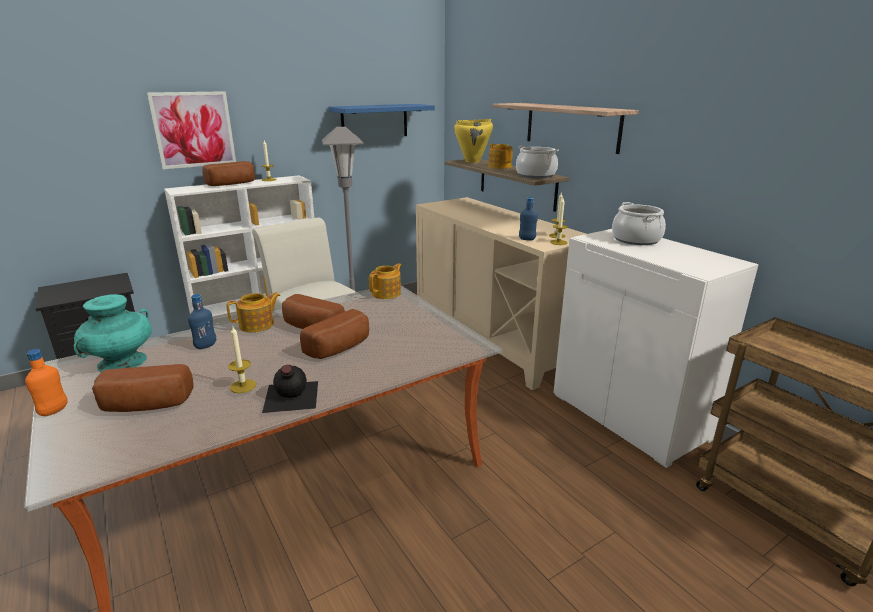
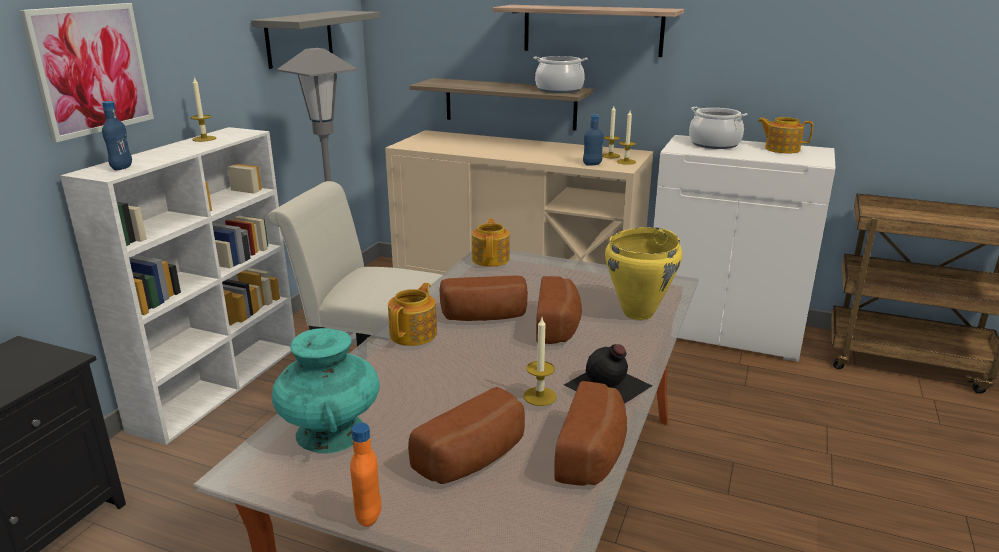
camera: 35 degrees left, 0 degrees up
blue bottle [188,294,216,349] -> blue bottle moved to [102,101,132,170]
bread [202,161,255,186] -> bread moved to [554,381,627,486]
blue shelf [329,104,435,136] -> grey shelf [251,11,380,69]
yellow cooking pot [454,119,493,163] -> yellow cooking pot moved to [605,227,682,320]
teapot [488,144,513,169] -> teapot moved to [758,117,814,154]

